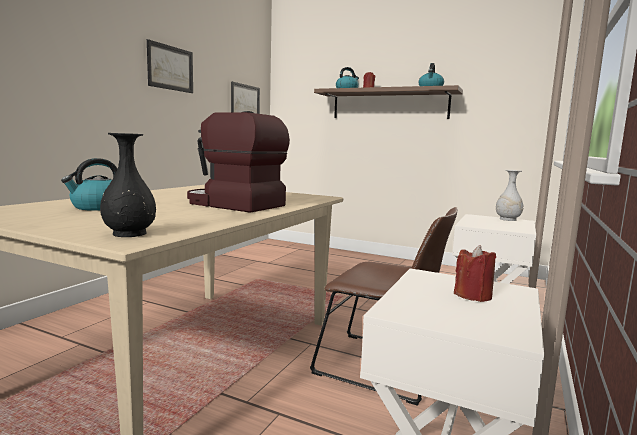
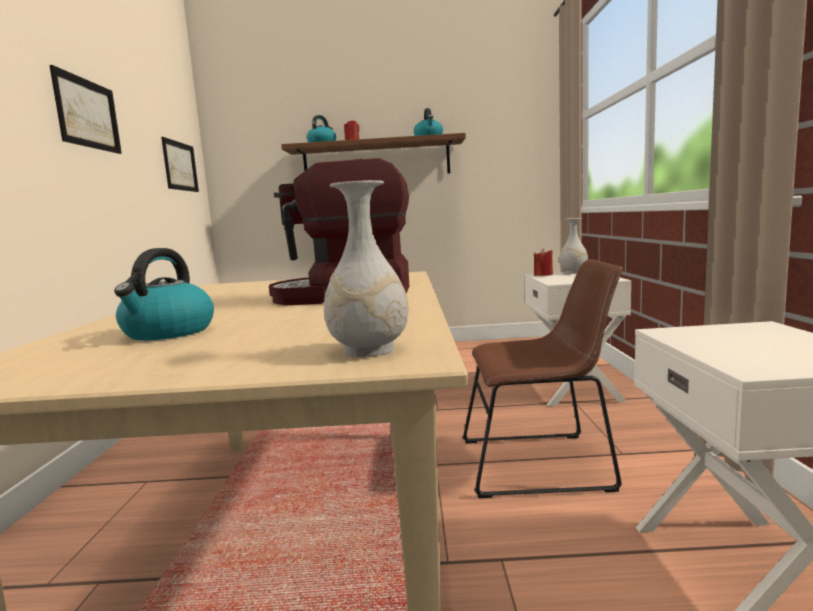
camera: 25 degrees left, 0 degrees up
black vase [100,133,156,237] -> white vase [324,180,409,357]
red candle [454,245,496,302] -> red candle moved to [534,248,553,276]

